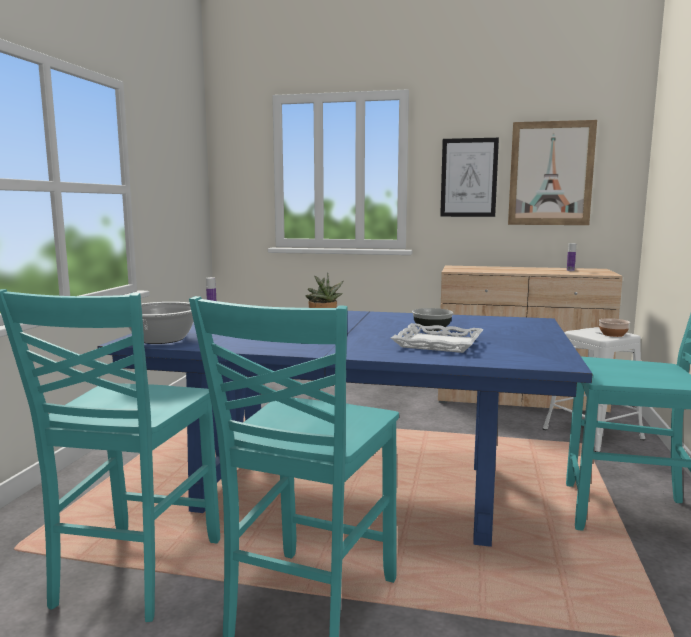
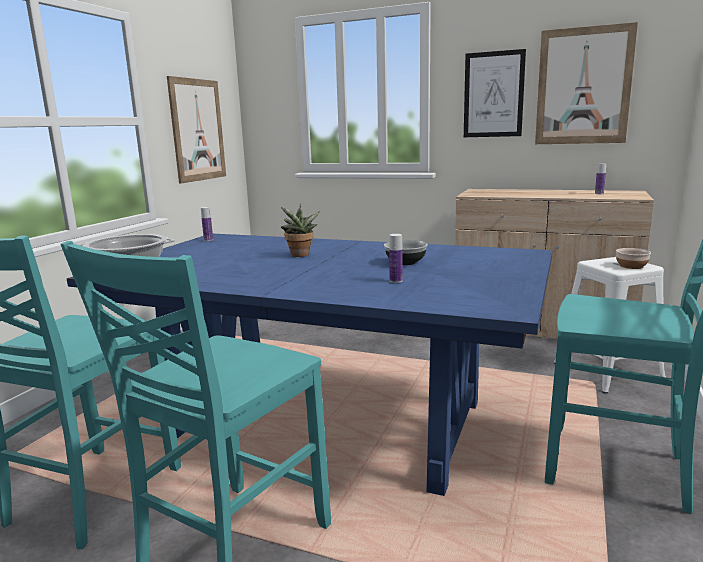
camera: 10 degrees right, 5 degrees up
white tray [391,323,483,353] -> bottle [389,234,403,283]
none -> picture [167,76,226,184]

